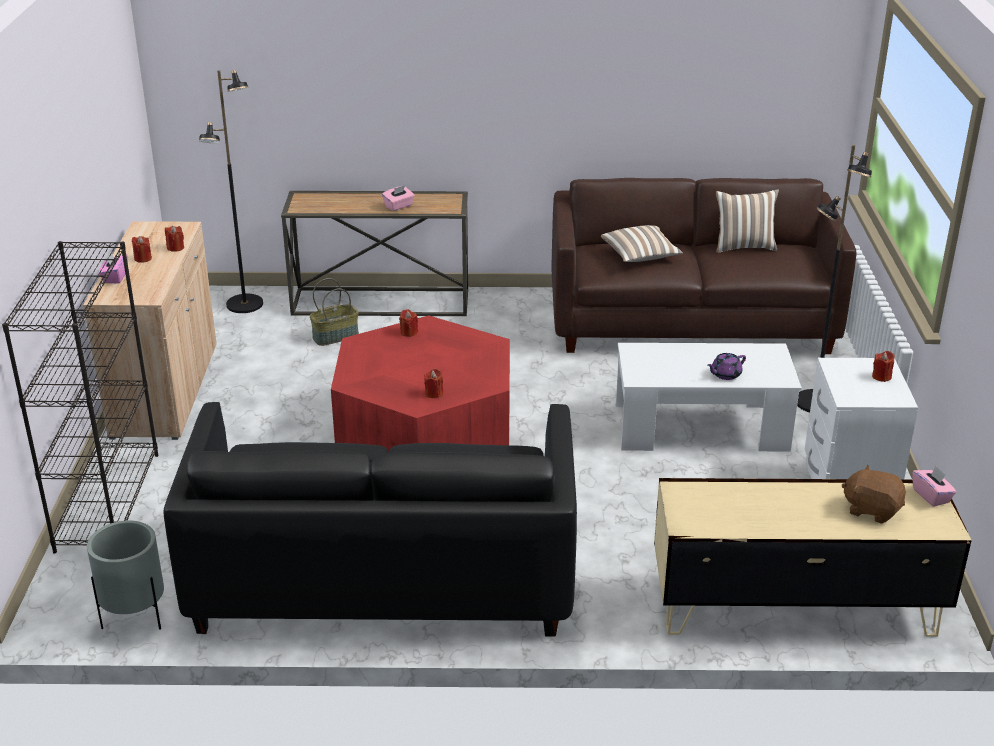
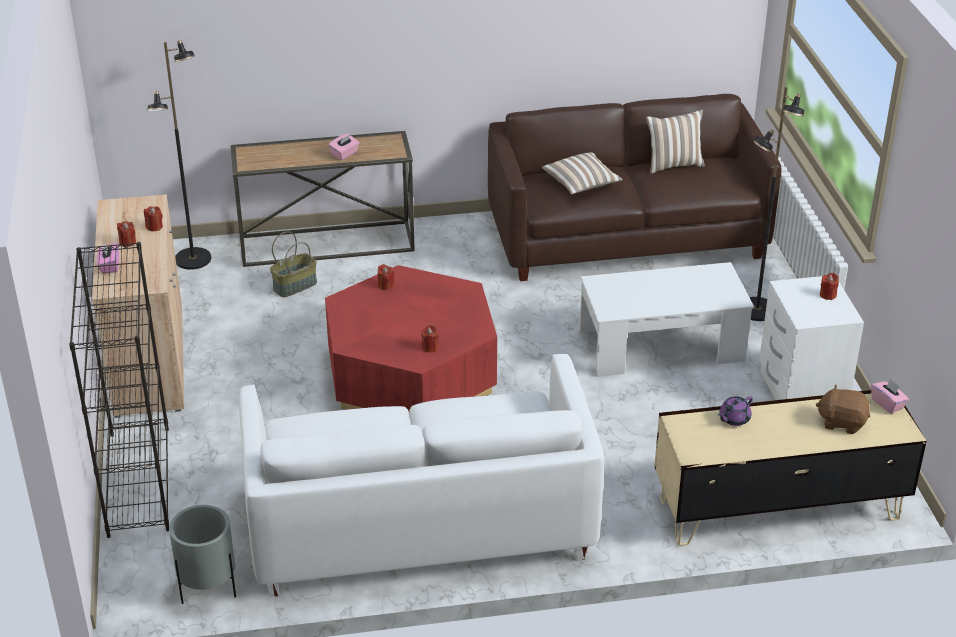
camera: 10 degrees left, 5 degrees up
black sofa [164,402,577,636] -> white sofa [239,354,604,597]
purple teapot [707,353,746,380] -> purple teapot moved to [718,396,753,426]

